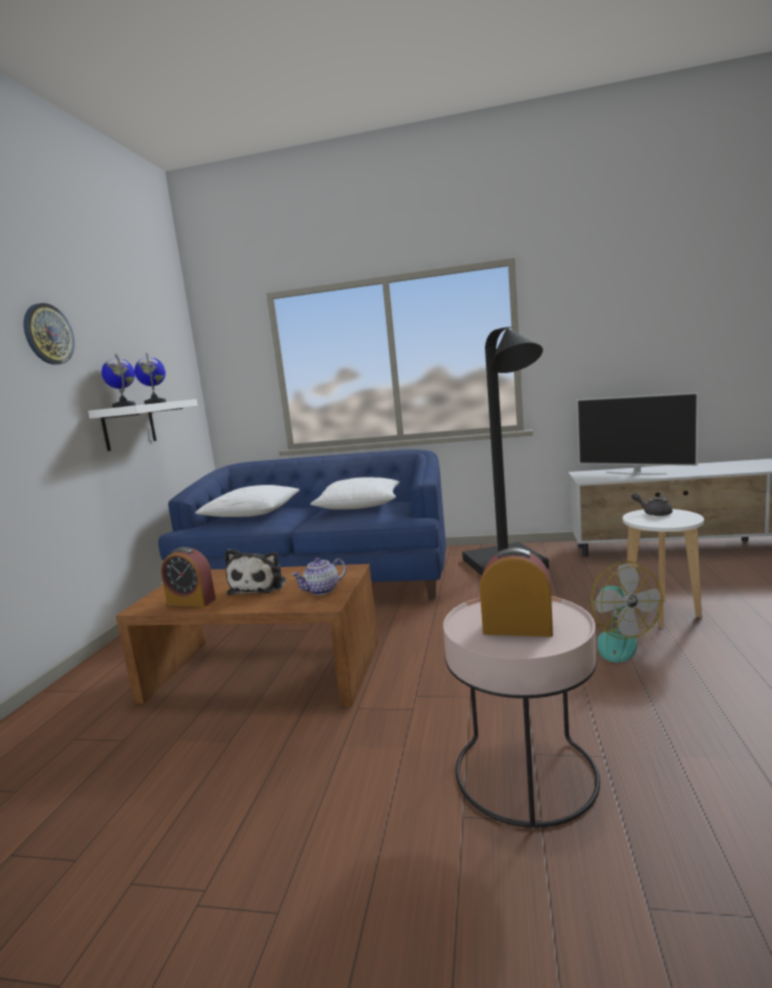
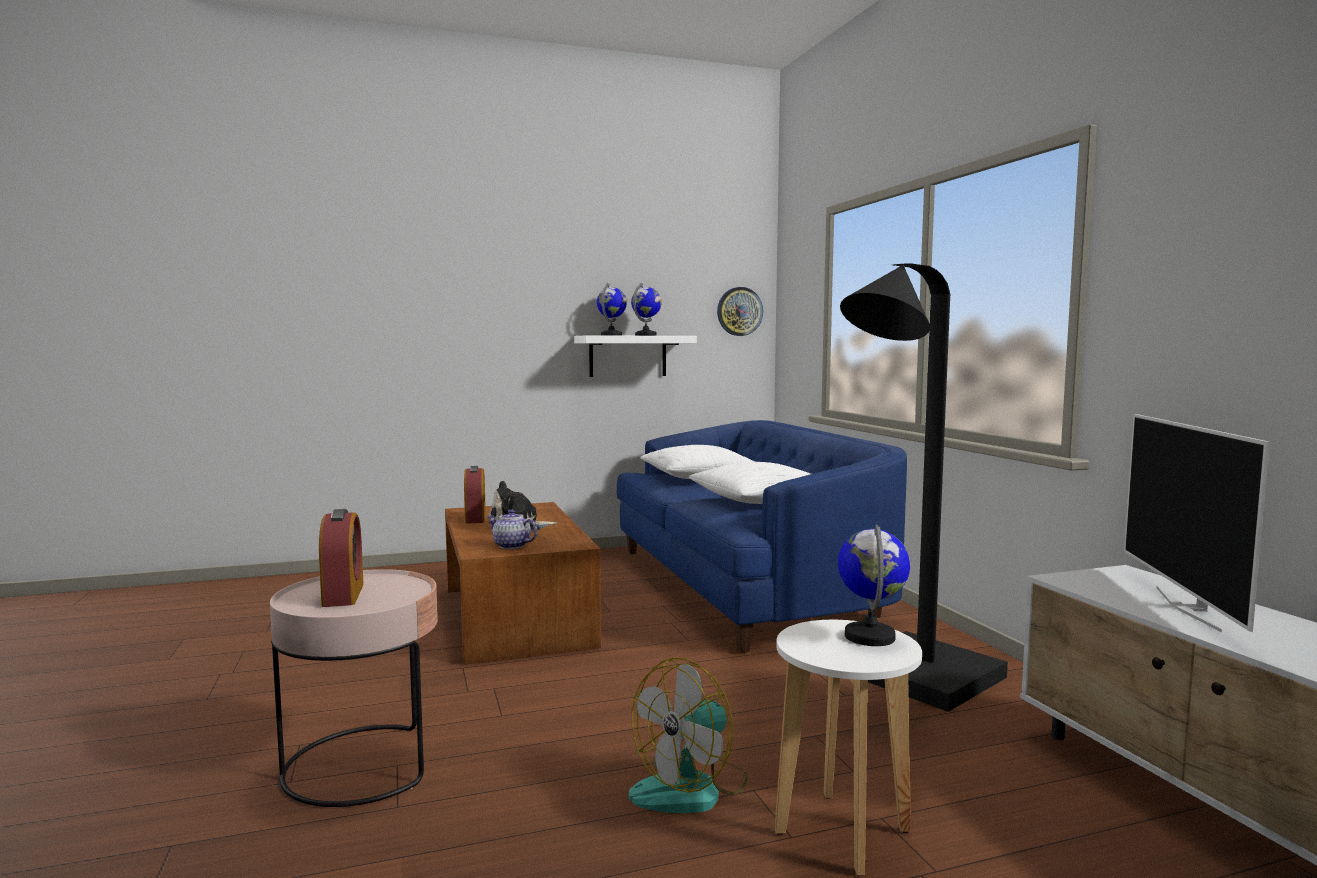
camera: 60 degrees right, 5 degrees down
wall clock [23,303,75,365] -> wall clock moved to [717,287,763,336]
grey teapot [631,493,672,516] -> globe [838,524,910,646]

